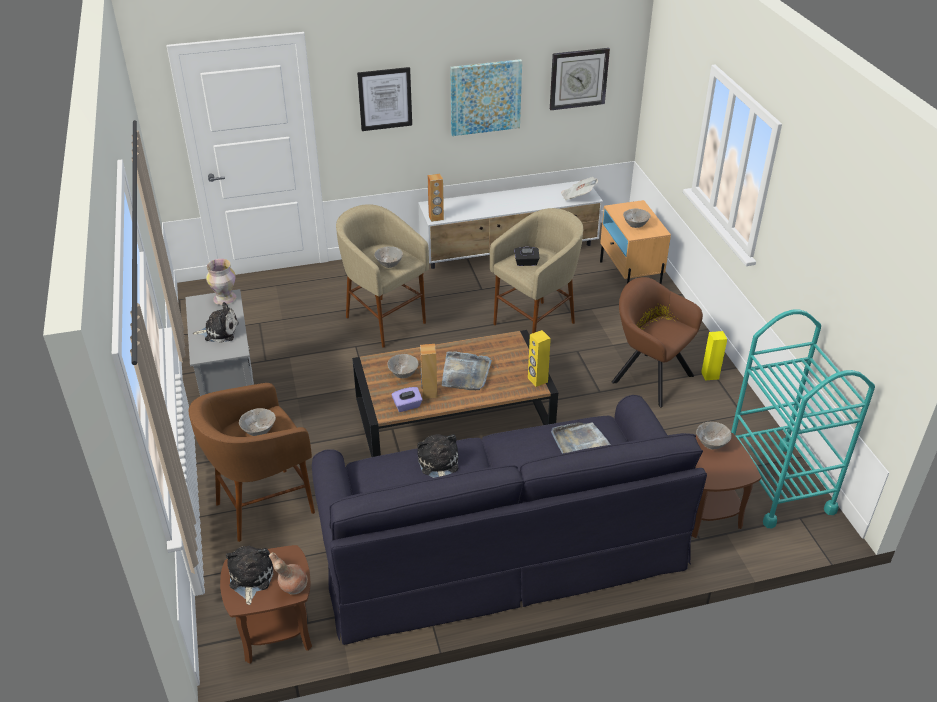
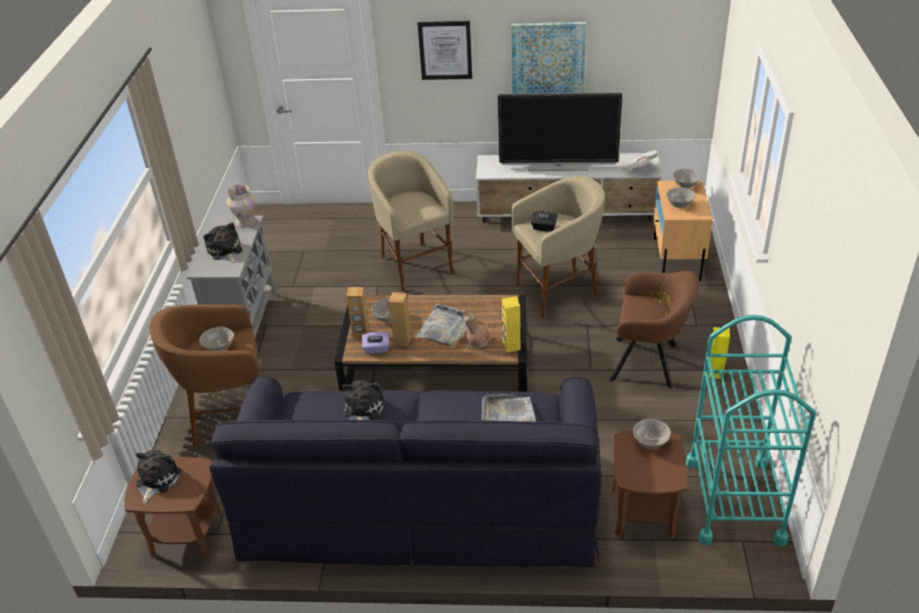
camera: 20 degrees right, 0 degrees up
plush toy [193,302,239,343] -> plush toy turned 135 degrees counterclockwise [204,222,242,263]
brown vase [269,552,308,595] -> brown vase moved to [462,309,489,348]
grey bowl [374,246,403,268] -> grey bowl moved to [673,169,701,189]
brown speaker [428,174,444,222] -> brown speaker moved to [346,287,370,339]
wall clock [550,48,610,110] -> none
brown armchair [612,277,703,408] -> brown armchair turned 135 degrees clockwise [610,271,699,389]
none -> television [498,93,623,171]

